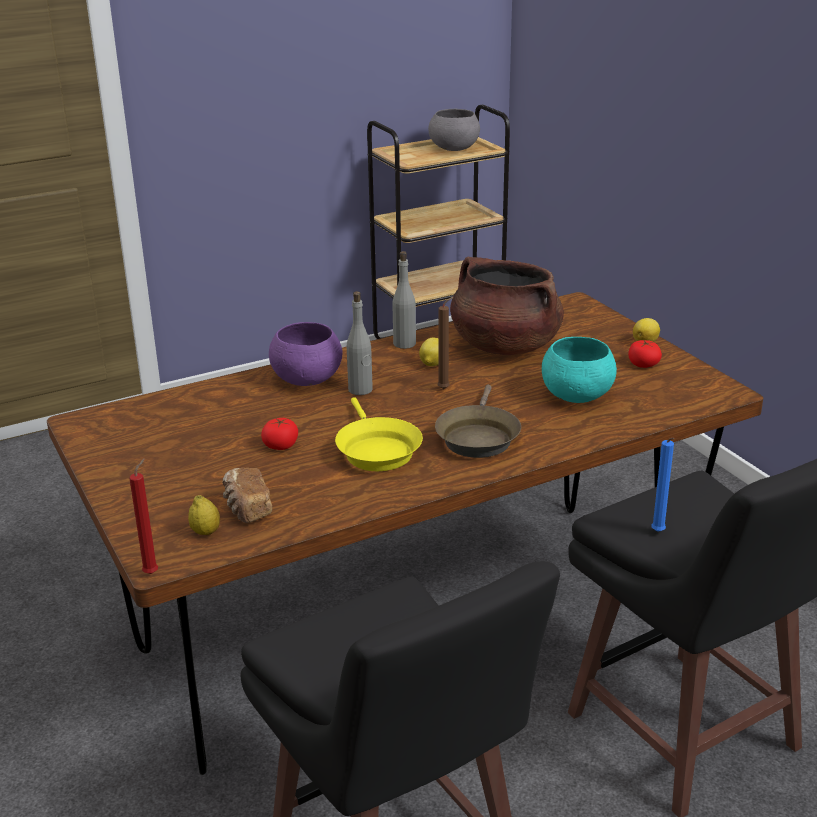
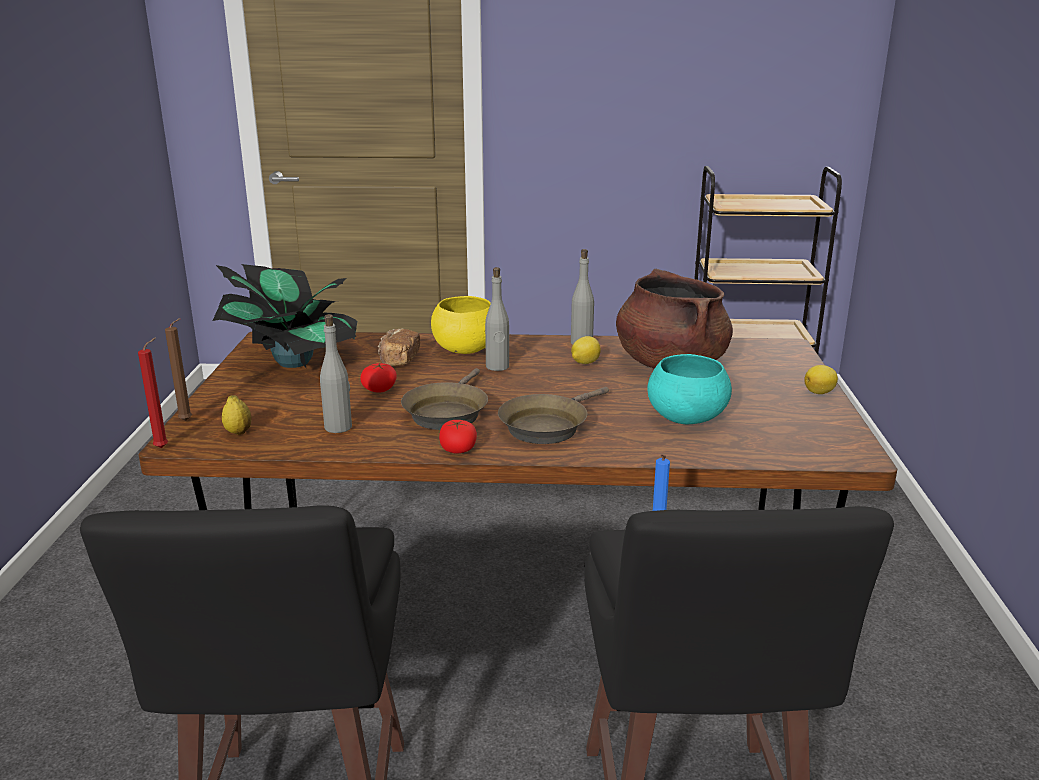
camera: 30 degrees right, 5 degrees down
bread [222,468,272,523] -> bread moved to [378,329,420,366]
purple bowl [269,322,342,386] -> yellow bowl [431,296,491,354]
yellow frying pan [335,397,423,471] -> brown frying pan [401,368,488,430]
grey bowl [428,109,480,151] -> none
brown candle [438,297,453,389] -> brown candle moved to [165,318,192,421]
tomato [628,340,662,368] -> tomato moved to [439,420,477,453]
none -> potted plant [213,264,357,369]
none -> grey bottle [320,314,352,433]

